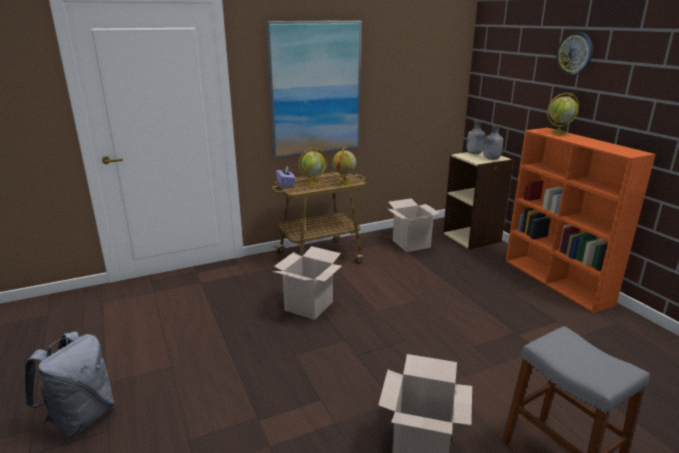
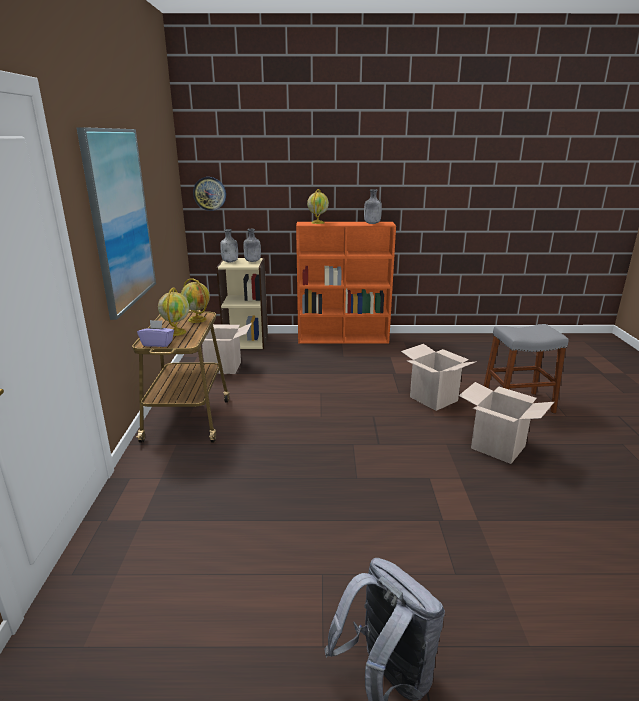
camera: 65 degrees left, 0 degrees up
cardboard box [272,246,342,320] -> cardboard box moved to [401,344,477,411]
wall clock [556,32,593,75] -> wall clock moved to [193,177,226,211]
none -> grey bottle [364,189,382,224]

